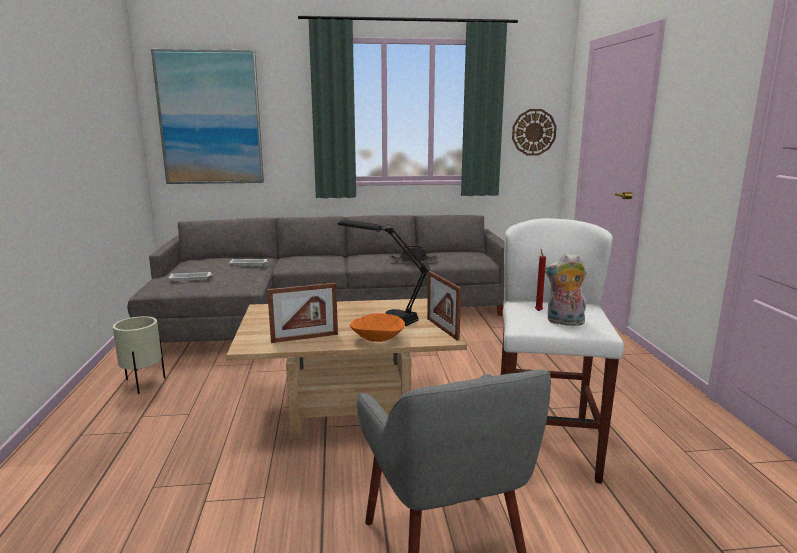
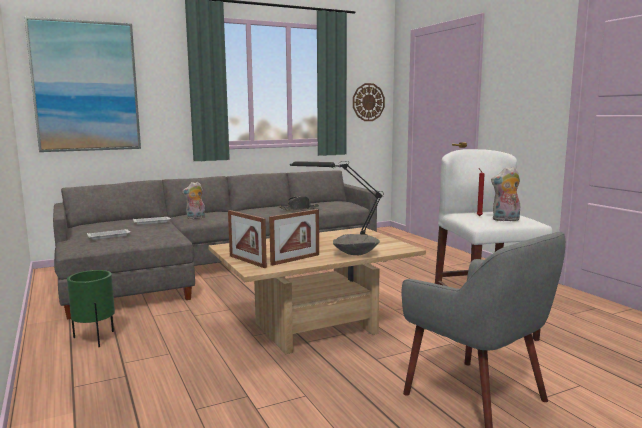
camera: 20 degrees left, 5 degrees down
beige planter [113,316,165,394] -> green planter [67,270,115,347]
orange bowl [350,313,405,342] -> grey bowl [333,234,380,256]
picture frame [427,271,461,341] -> picture frame moved to [228,210,267,268]
none -> plush toy [182,182,205,219]

